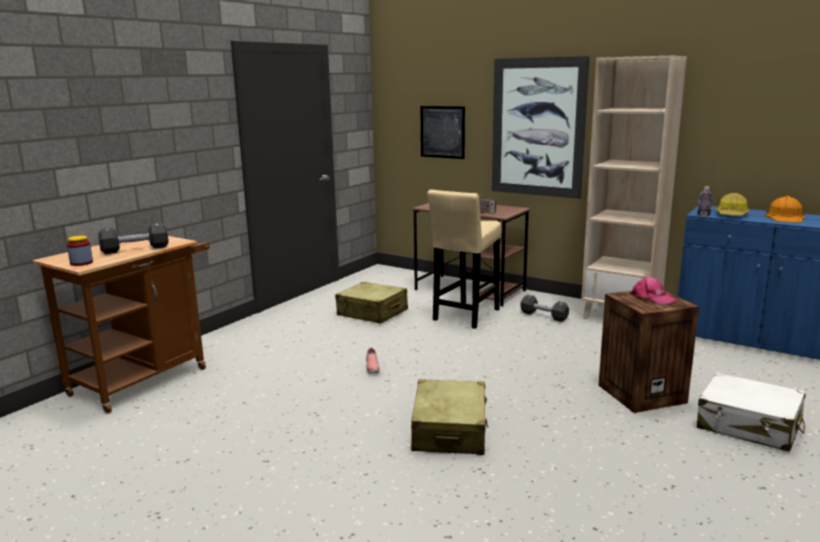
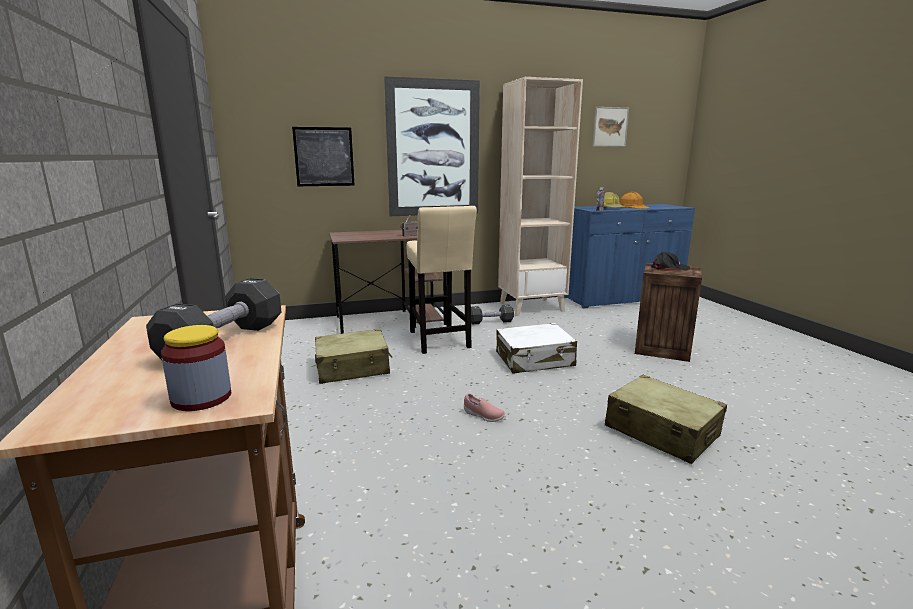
camera: 50 degrees left, 0 degrees up
pink cap [630,276,677,305] -> black cap [651,252,690,271]
white suitcase [697,373,806,452] -> white suitcase moved to [496,323,577,374]
none -> picture [593,107,629,147]

